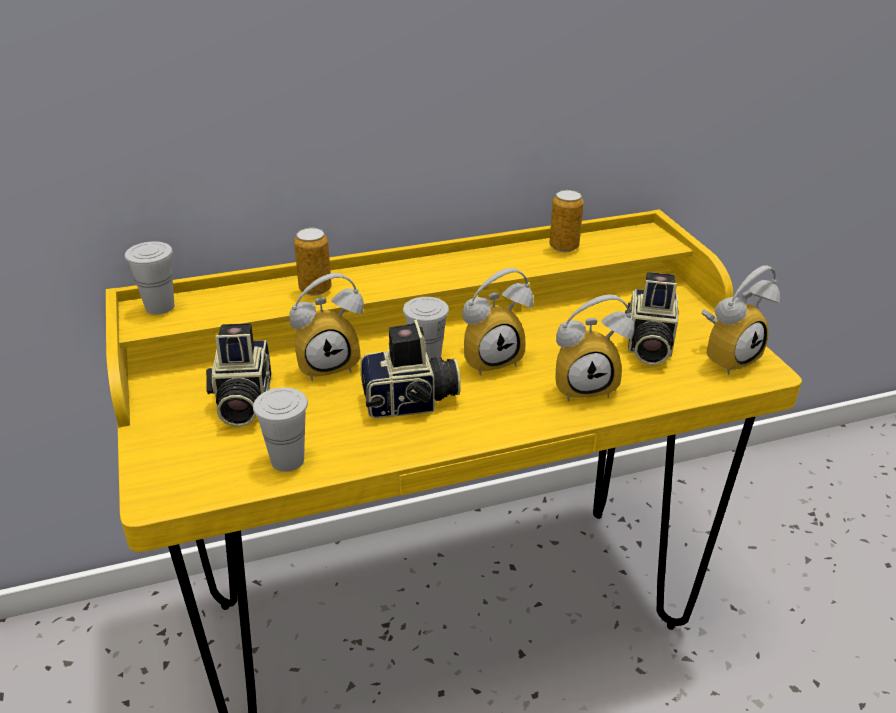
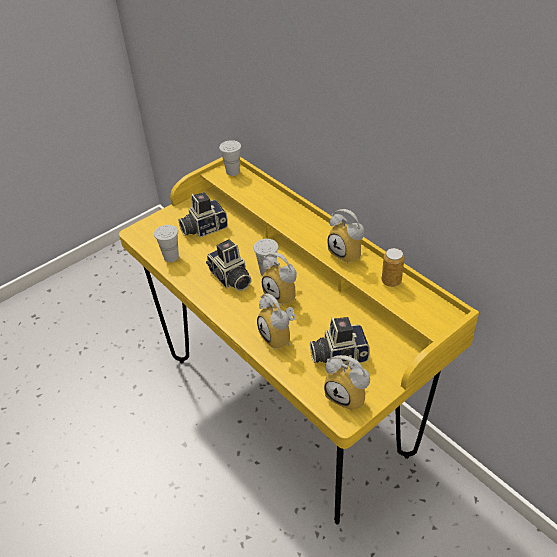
camera: 70 degrees right, 10 degrees up
alarm clock [289,273,364,381] -> alarm clock moved to [327,209,364,264]
can [294,228,332,296] -> none

